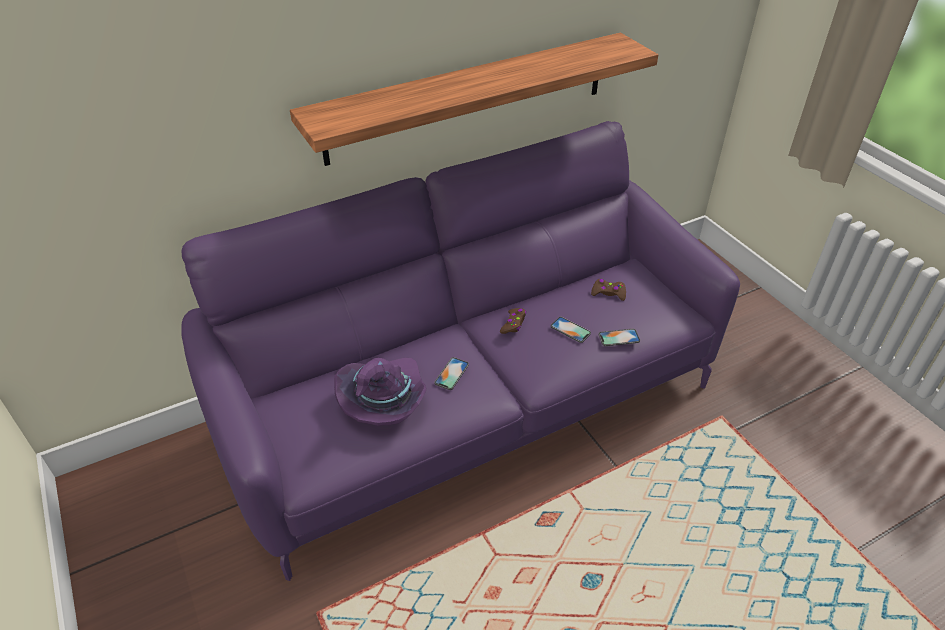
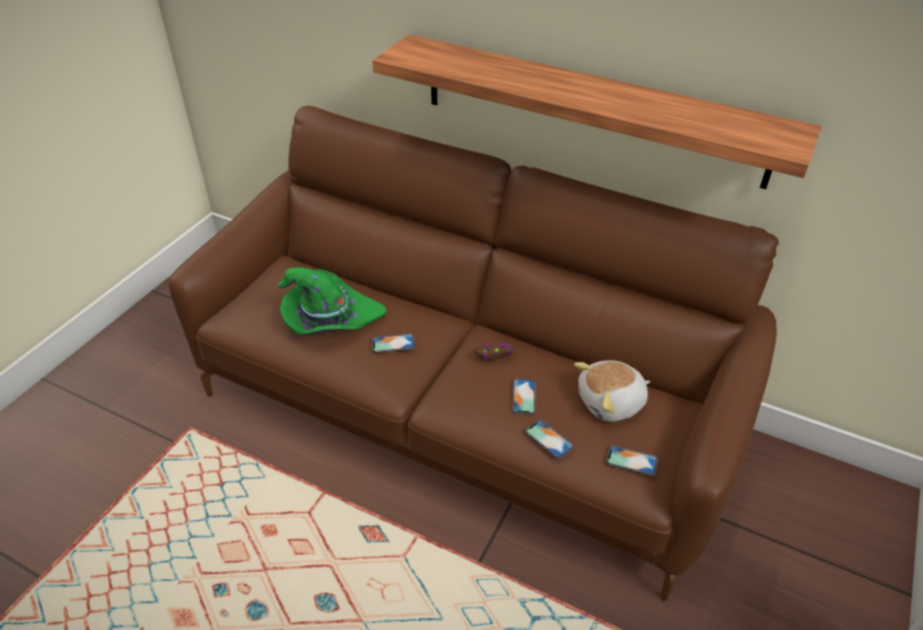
camera: 55 degrees right, 0 degrees up
purple sofa [181,121,740,581] -> brown sofa [168,106,779,601]
purple hat [334,358,427,426] -> green hat [278,267,387,335]
brown game controller [591,279,626,301] -> plush toy [574,360,650,422]
none -> phone [606,445,658,476]

